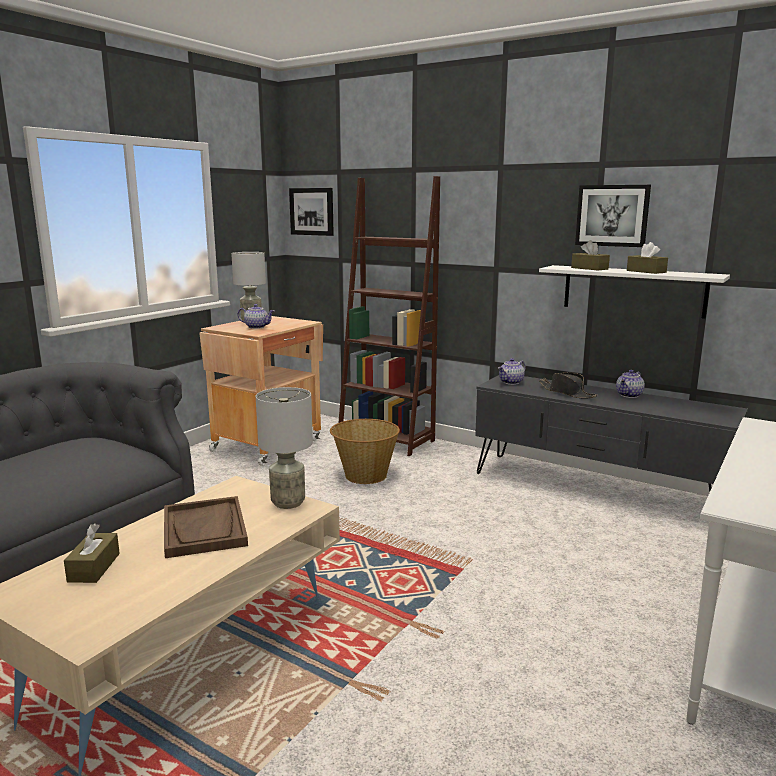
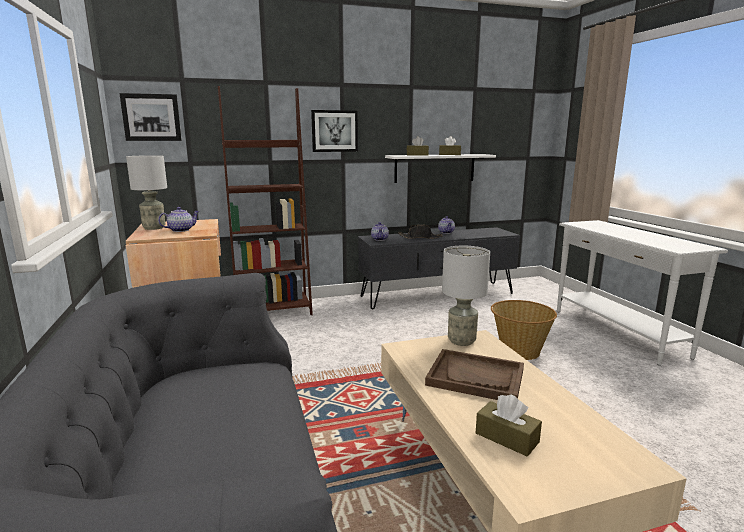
camera: 50 degrees left, 0 degrees up
basket [330,419,400,484] -> basket moved to [491,300,557,360]
picture [575,185,651,247] -> picture moved to [311,110,358,152]

